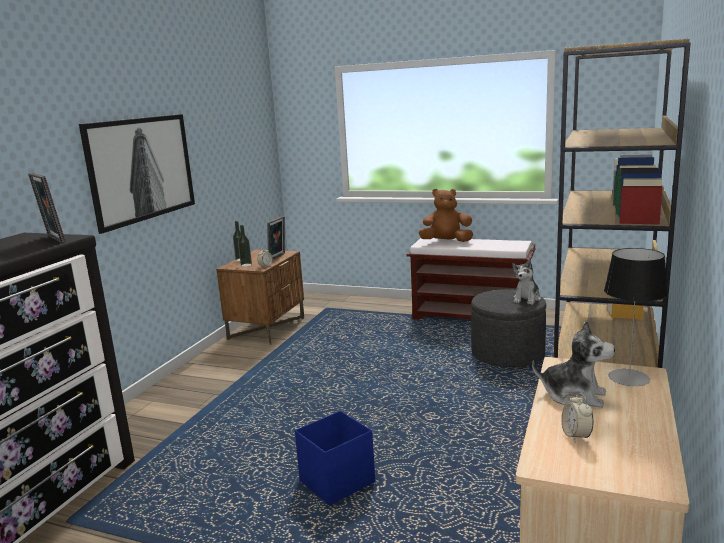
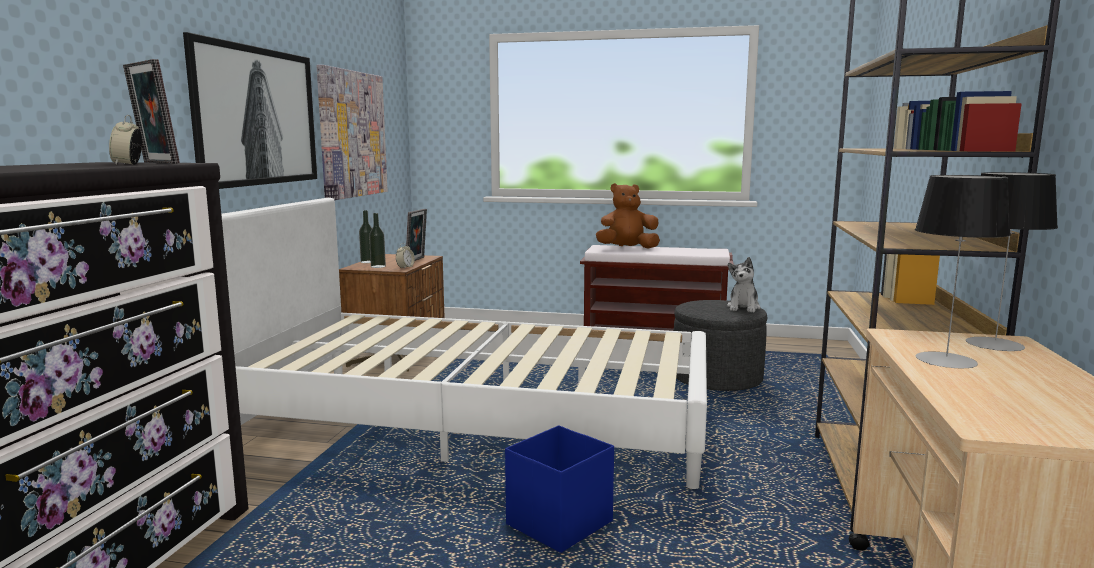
camera: 10 degrees left, 5 degrees down
plush toy [532,320,615,408] -> table lamp [915,175,1011,368]
alarm clock [561,393,594,442] -> alarm clock moved to [109,115,142,165]
none -> white bed [221,198,707,489]
none -> picture [317,65,388,200]

